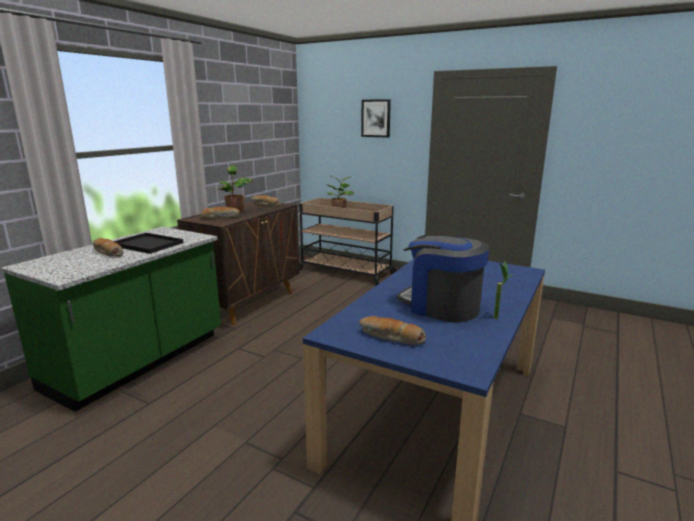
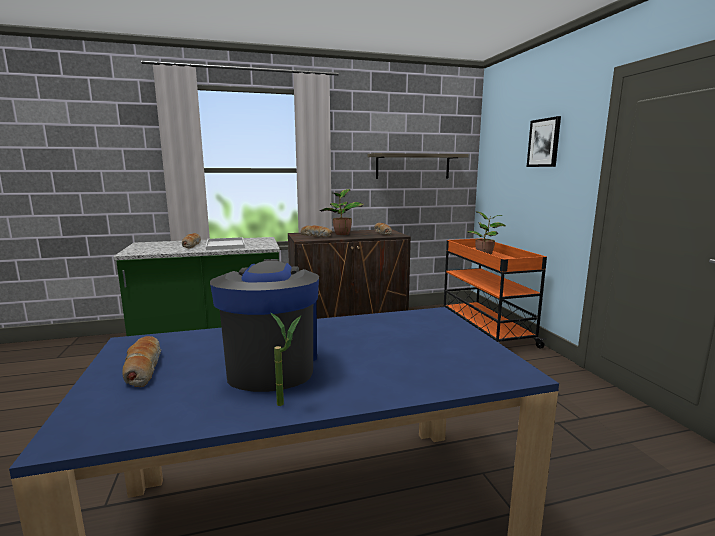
camera: 45 degrees right, 5 degrees down
black tray [113,233,183,254] -> white tray [206,237,245,250]
beige cart [298,198,398,285] -> orange cart [441,238,547,348]
none -> shelf [368,153,469,179]

